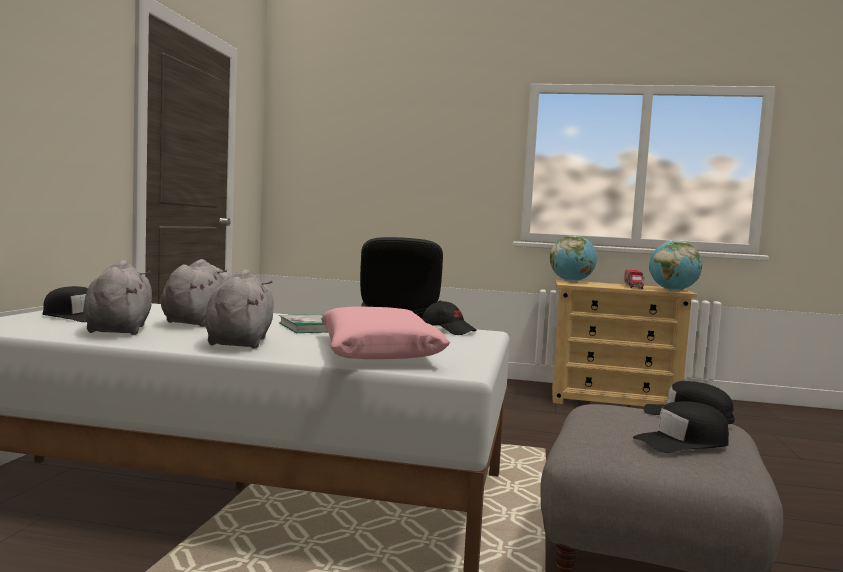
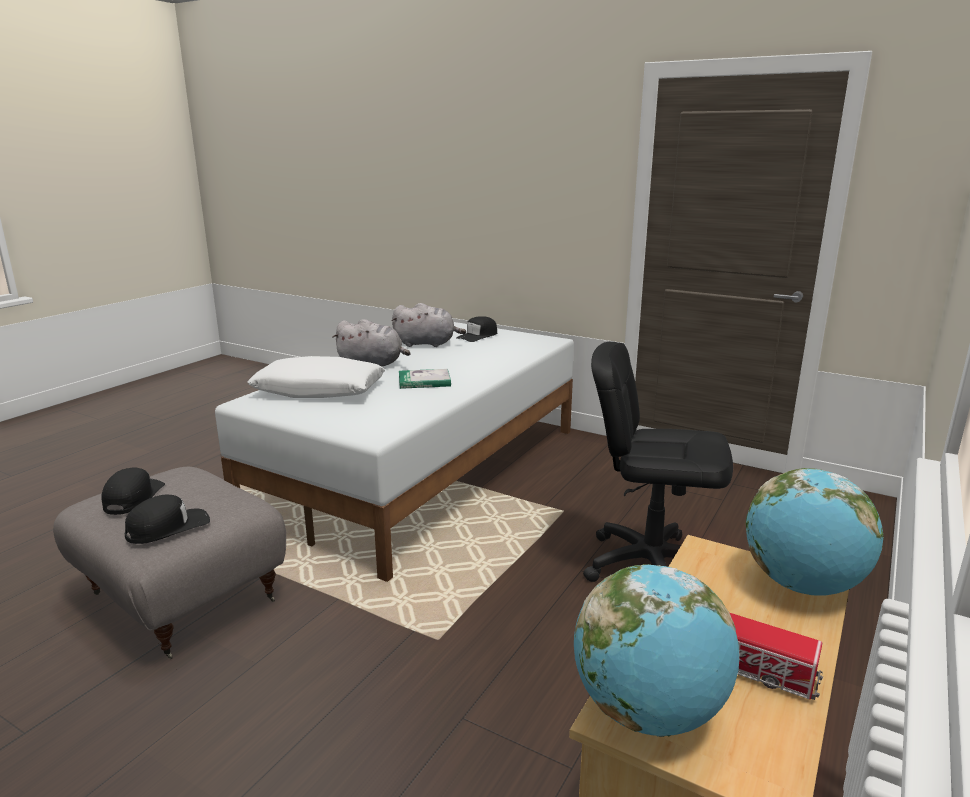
camera: 110 degrees right, 15 degrees up
grey plush toy [161,259,230,327] -> none
pink pillow [321,307,450,359] -> white pillow [247,356,385,398]
black cap [422,301,477,335] -> none

